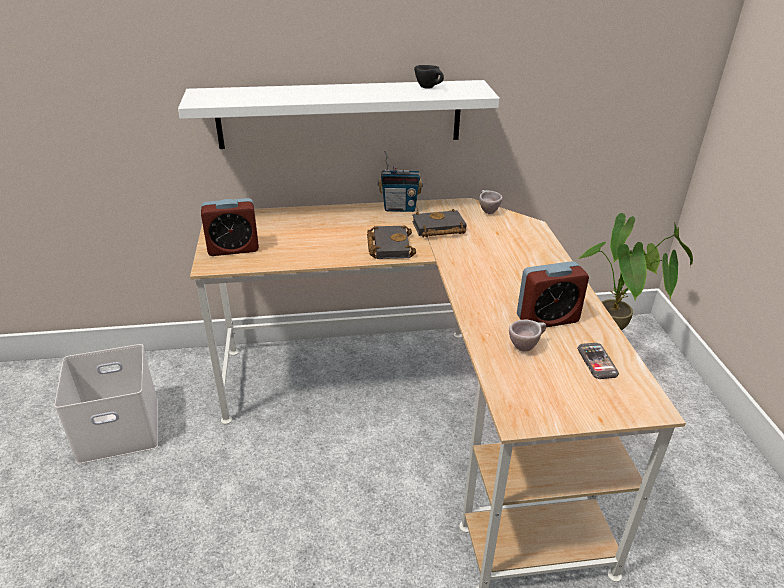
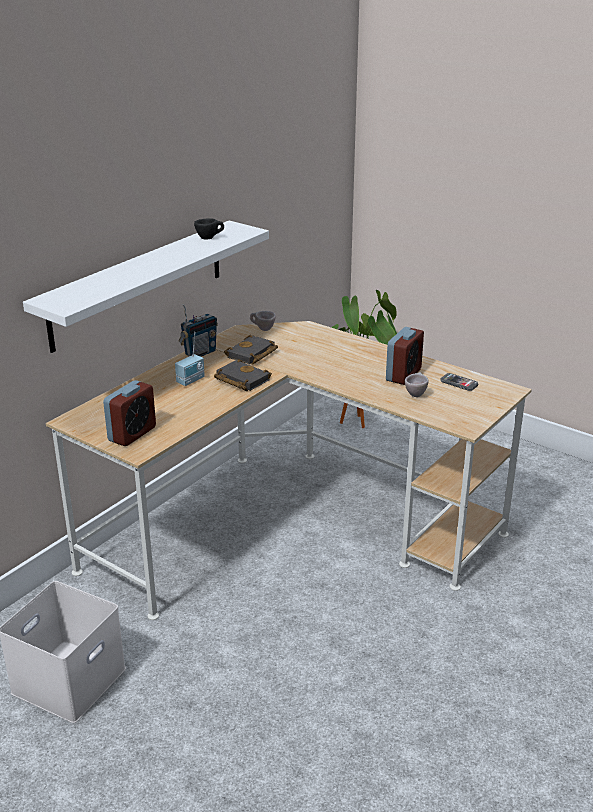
camera: 45 degrees left, 5 degrees down
none -> radio [175,332,205,386]

